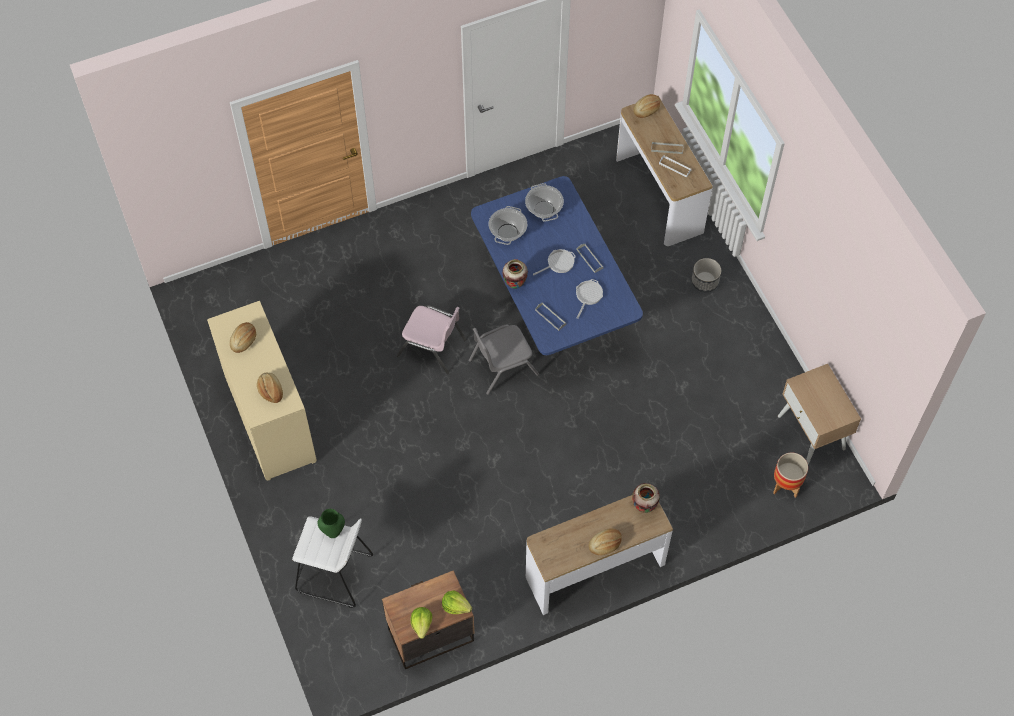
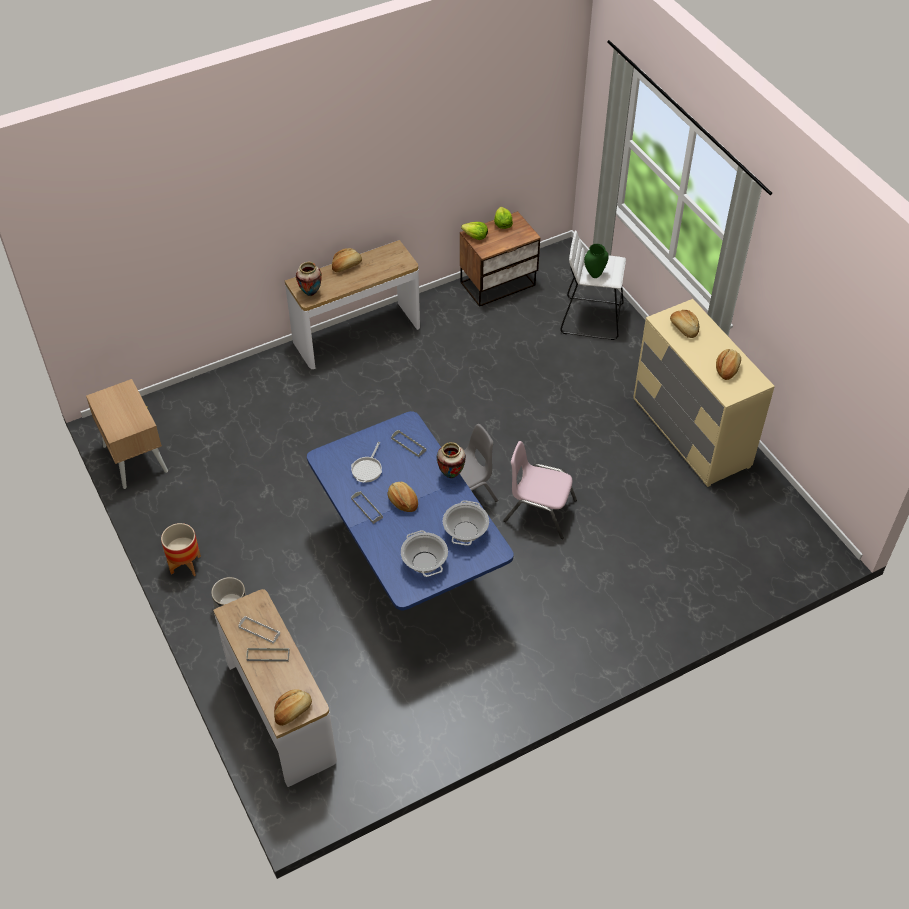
camera: 175 degrees right, 10 degrees down
frying pan [533,249,576,275] -> bread [387,482,418,512]
planter [773,453,808,498] -> planter moved to [161,523,201,576]

